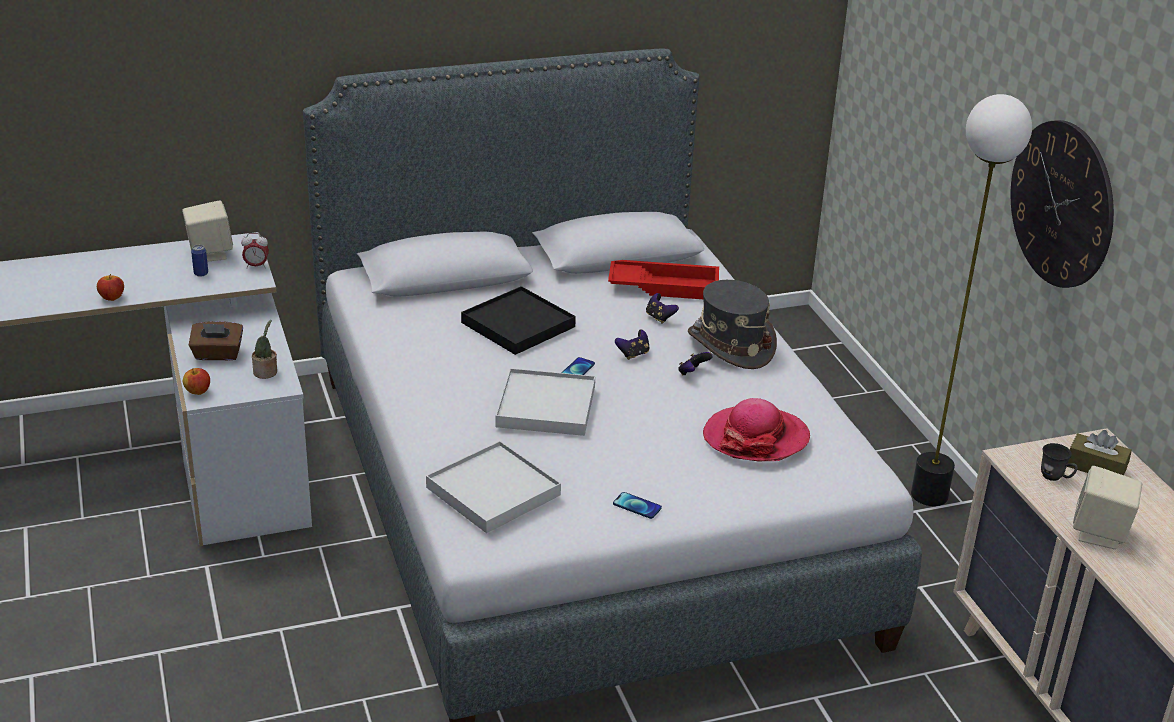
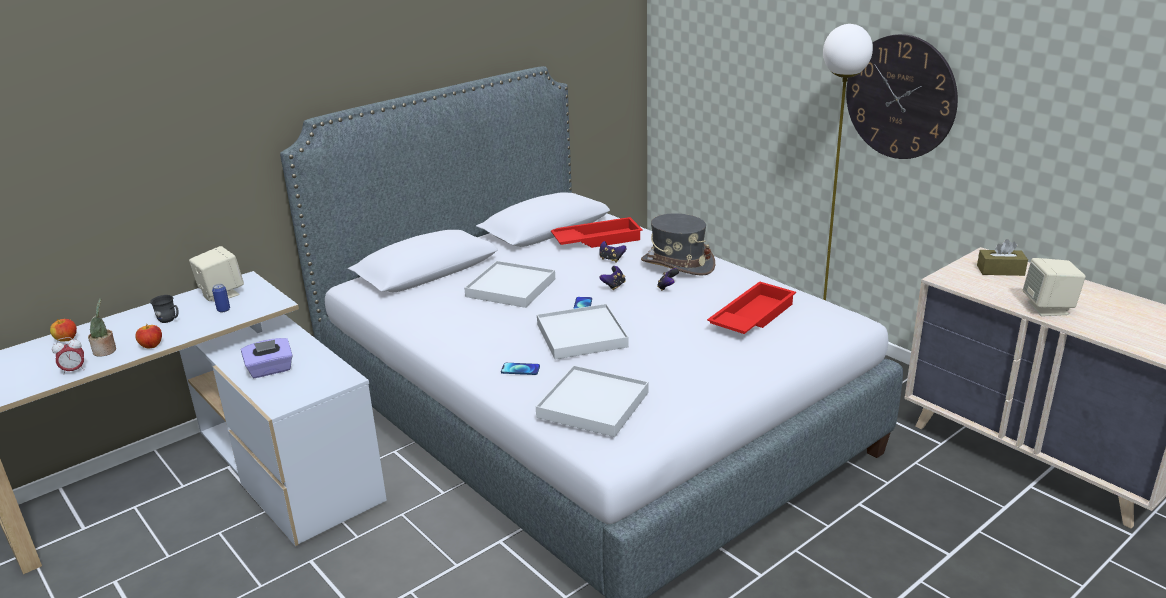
camera: 20 degrees left, 5 degrees down
apple [183,368,210,395] -> apple moved to [50,319,77,342]
brown tissue box [188,321,243,360] -> purple tissue box [241,338,293,378]
alarm clock [241,233,269,268] -> alarm clock moved to [52,337,85,375]
potted plant [252,320,277,379] -> potted plant moved to [88,298,116,357]
black tray [461,286,576,355] -> white tray [464,261,555,308]
phone [613,492,662,519] -> phone moved to [501,363,540,375]
hat [703,398,810,461] -> red tray [707,281,796,334]
grey mug [1041,443,1078,481] -> grey mug moved to [150,295,179,323]

